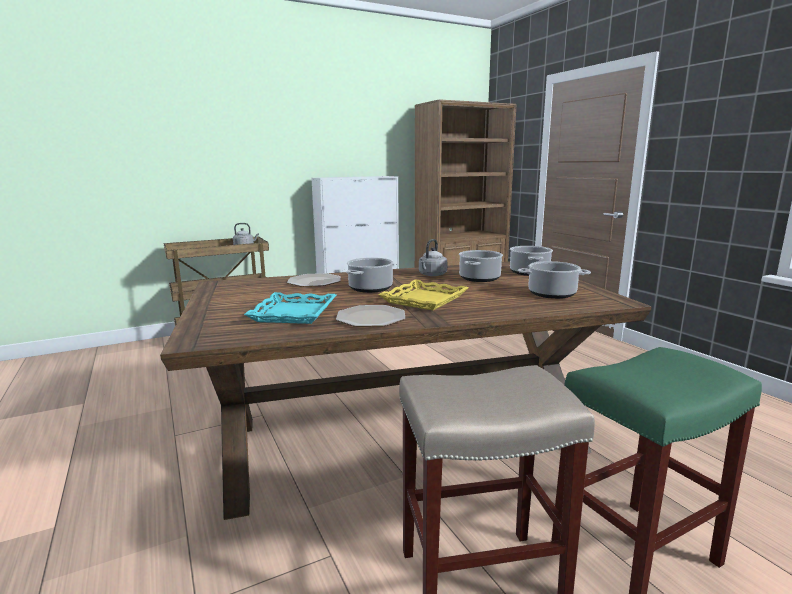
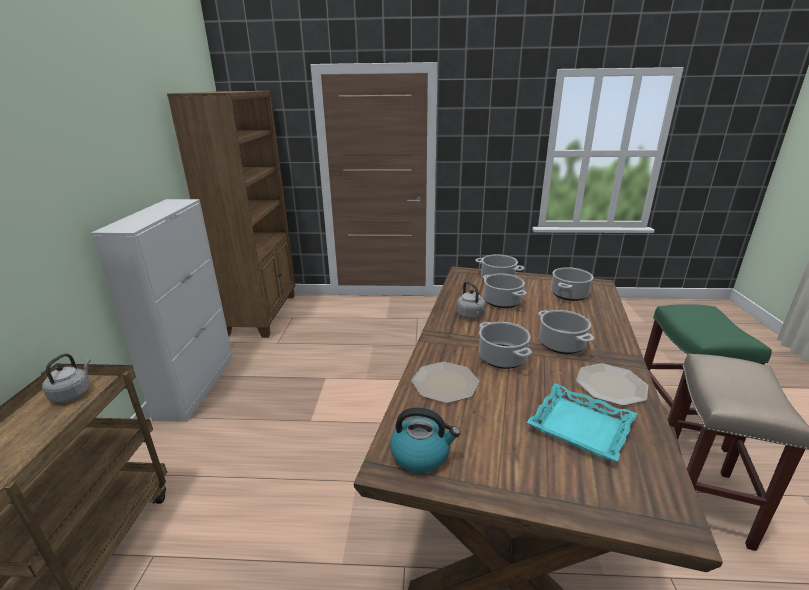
camera: 60 degrees left, 10 degrees up
yellow tray [378,279,468,310] -> cooking pot [538,310,594,354]
none -> kettle [390,407,460,473]

